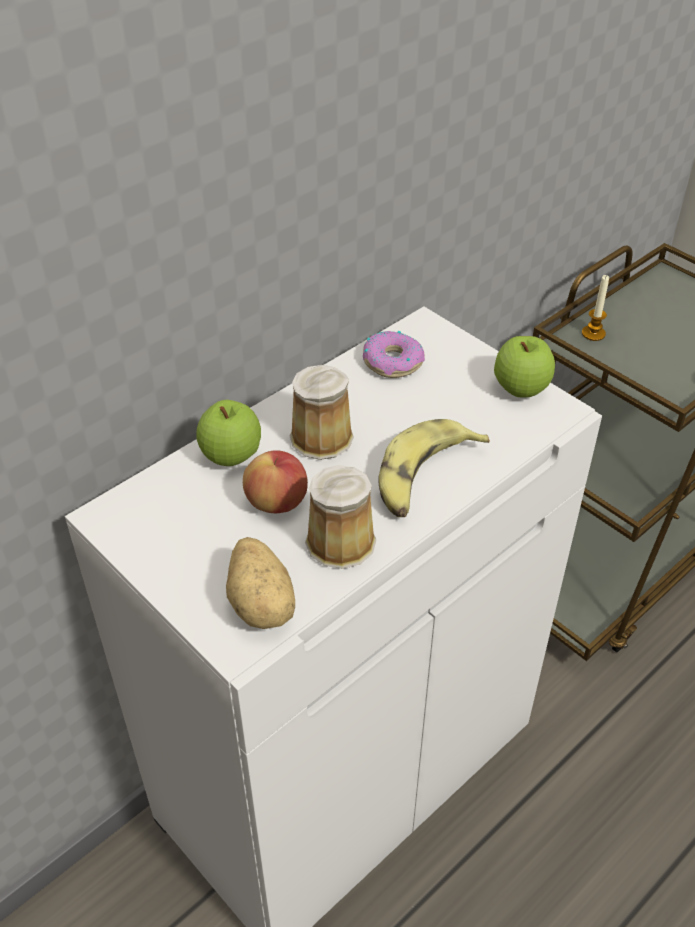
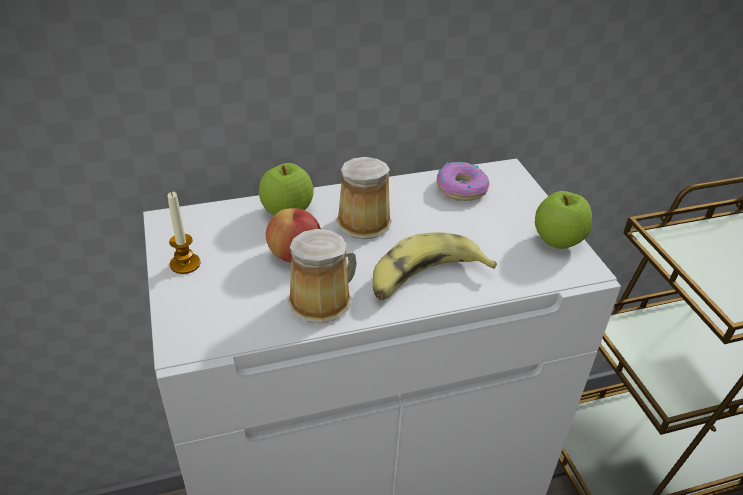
camera: 25 degrees right, 5 degrees down
potato [226,537,295,629] -> none
candle [582,275,609,341] -> candle moved to [168,192,200,274]

